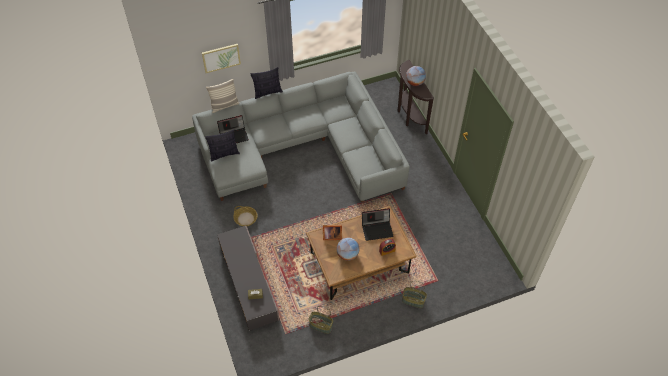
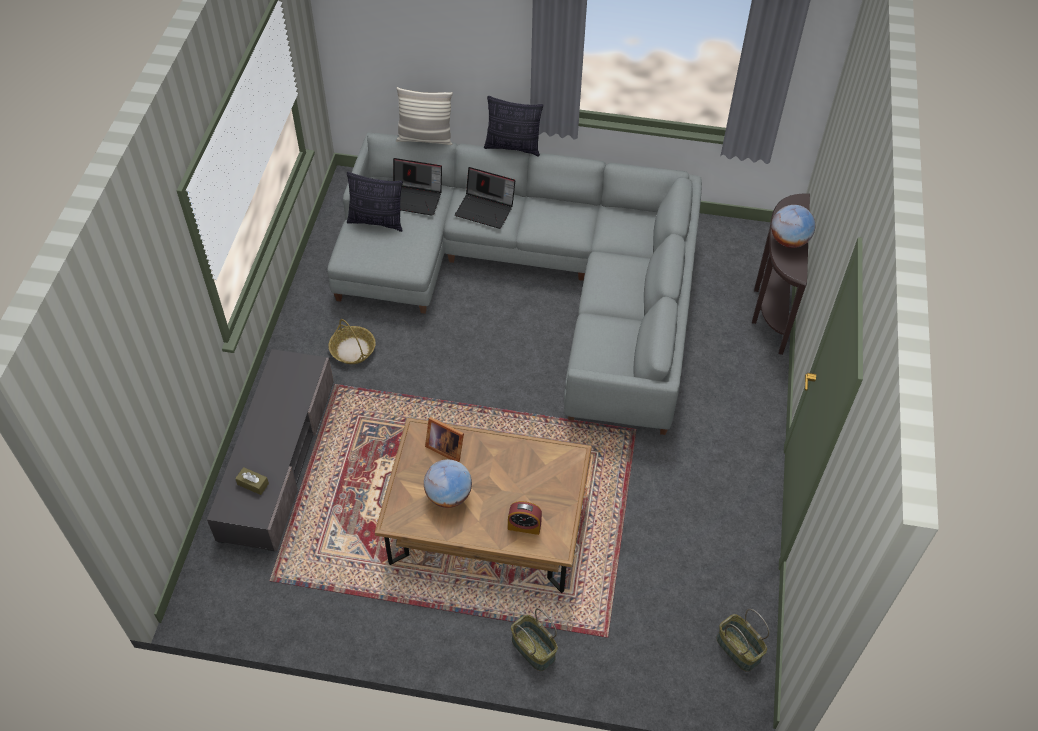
camera: 30 degrees right, 0 degrees up
picture [202,44,241,73] -> none
basket [308,306,333,334] -> basket moved to [716,609,770,672]
laptop [362,208,393,241] -> laptop moved to [455,167,515,229]

